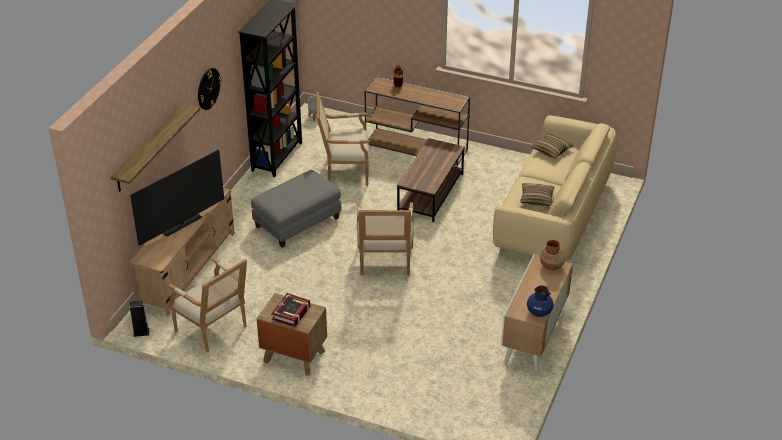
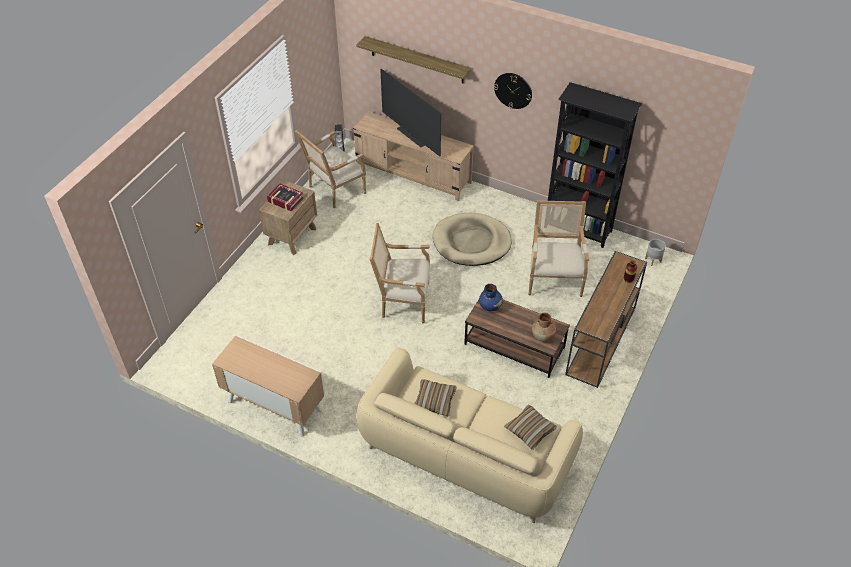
camera: 95 degrees right, 10 degrees up
grey ottoman [251,170,341,248] -> beige dog bed [433,213,511,266]
blue vase [527,285,553,317] -> blue vase moved to [479,284,503,311]
brown vase [540,240,565,270] -> brown vase moved to [532,313,556,342]

